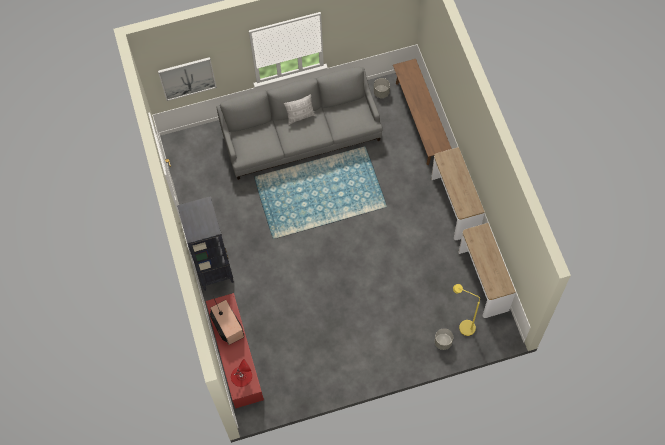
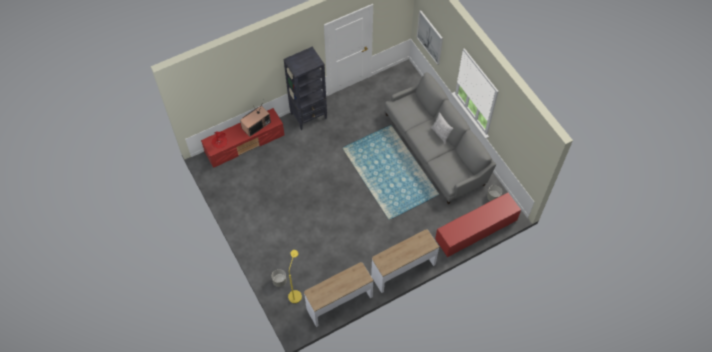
camera: 75 degrees right, 5 degrees down
brown bench [393,59,451,165] -> red tv stand [435,193,521,257]

